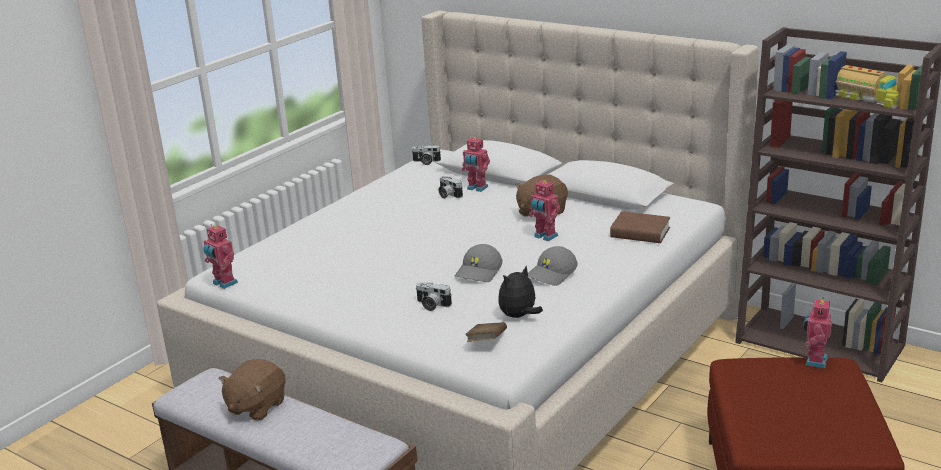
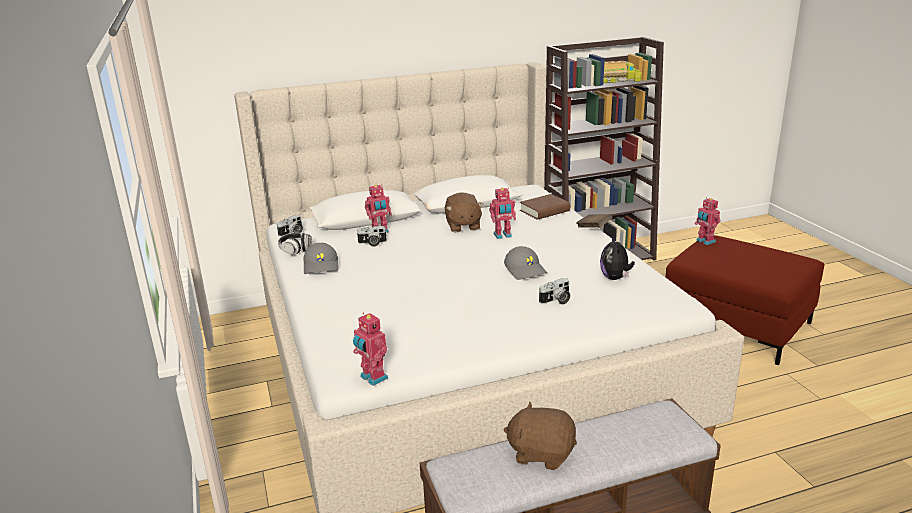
camera: 55 degrees left, 0 degrees up
toy robot [203,224,238,289] -> toy robot turned 60 degrees clockwise [353,312,388,386]
brown plush toy [218,359,286,421] -> brown plush toy turned 135 degrees clockwise [504,401,577,470]
brown book [465,322,507,342] -> brown book moved to [576,214,613,228]
grey cap [528,246,578,286] -> grey cap moved to [304,243,339,274]
none -> headphones [278,233,312,255]

